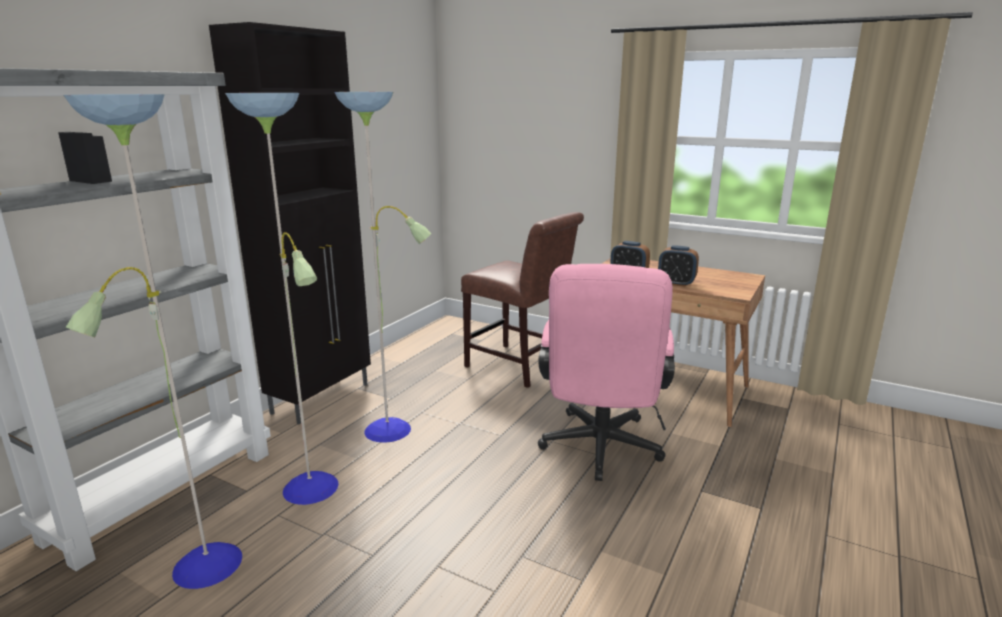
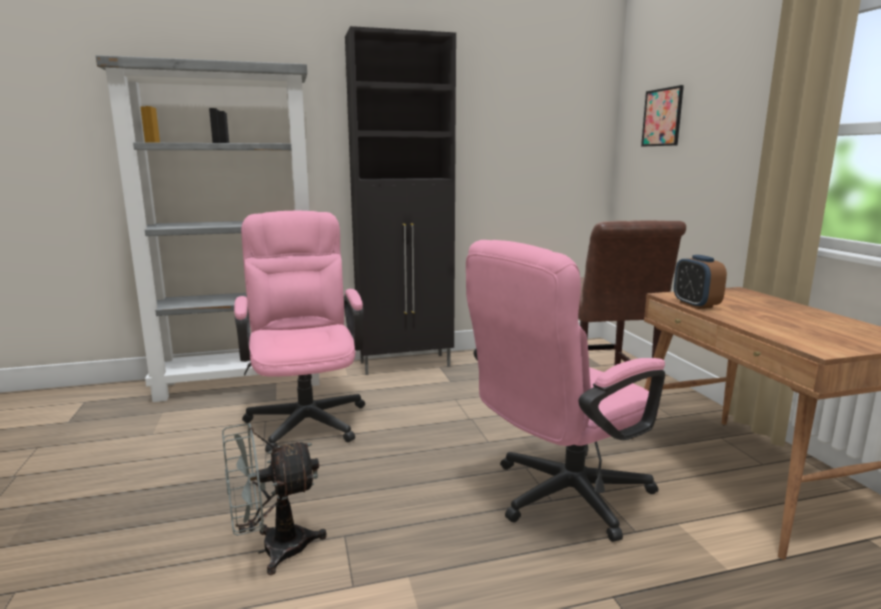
camera: 45 degrees right, 5 degrees down
floor lamp [63,92,432,589] -> pink office chair [234,211,365,452]
alarm clock [658,245,699,287] -> none
none -> grey fan [222,423,327,575]
none -> picture [641,85,684,147]

